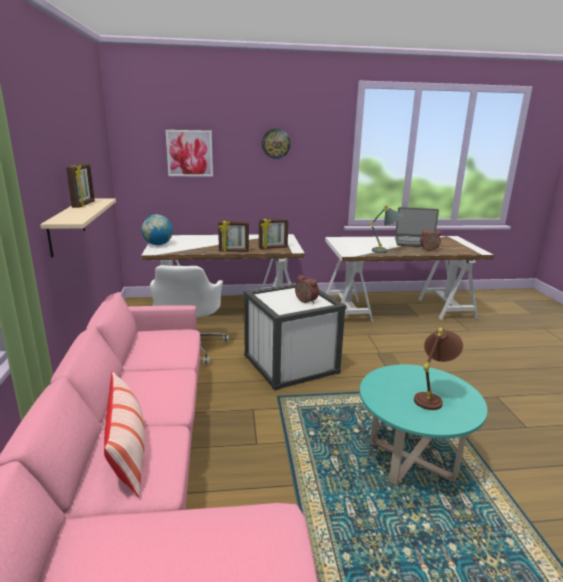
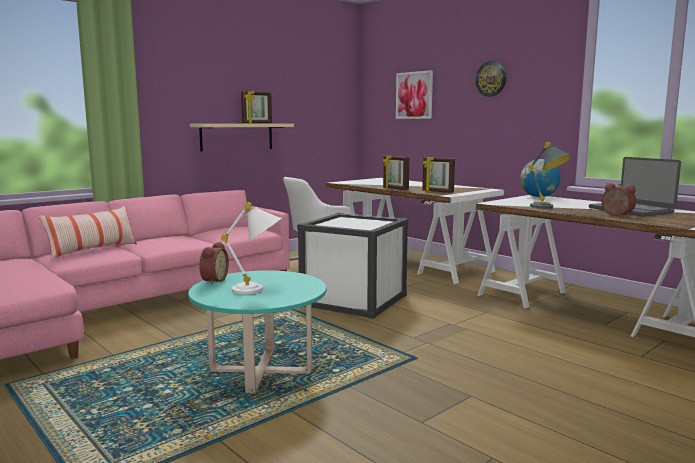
camera: 55 degrees right, 10 degrees down
globe [142,215,173,245] -> globe moved to [520,159,561,197]
alarm clock [295,275,319,303] -> alarm clock moved to [199,241,229,285]
brown table lamp [414,328,463,410] -> white table lamp [221,202,282,295]

